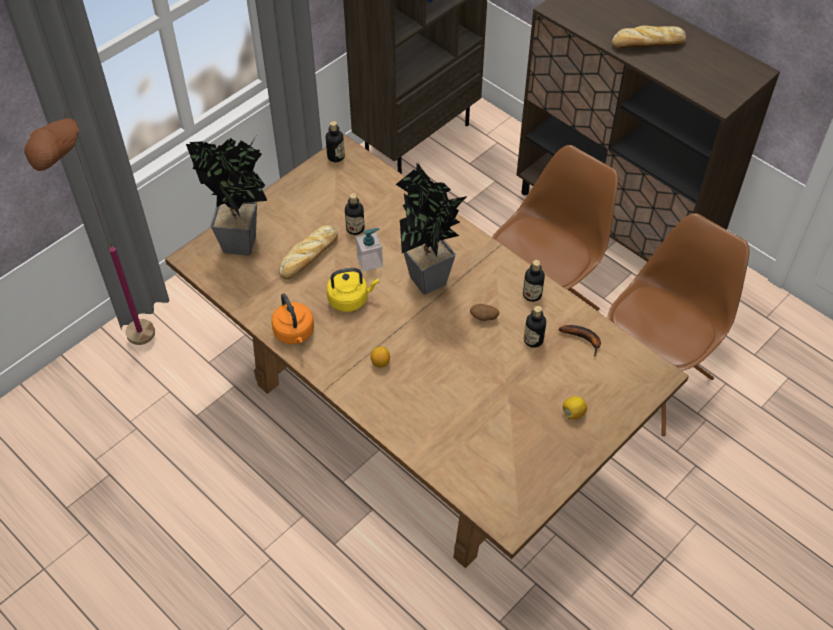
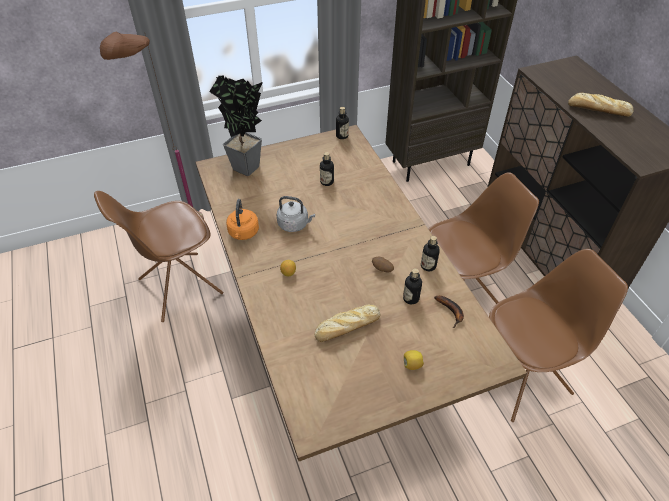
camera: 25 degrees right, 5 degrees down
bread [279,225,338,279] -> bread moved to [315,304,380,342]
yellow kettle [327,268,379,312] -> grey kettle [277,196,315,232]
soap dispenser [356,228,383,272] -> none
potted plant [396,163,467,295] -> none
none -> brown chair [94,191,224,322]

